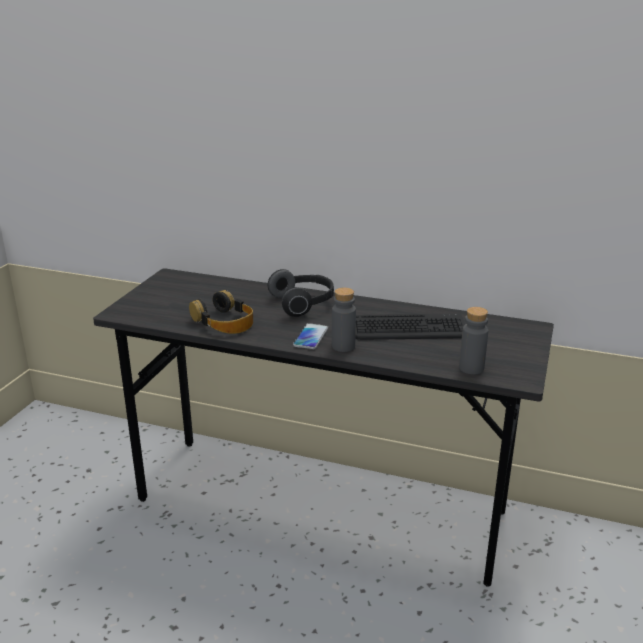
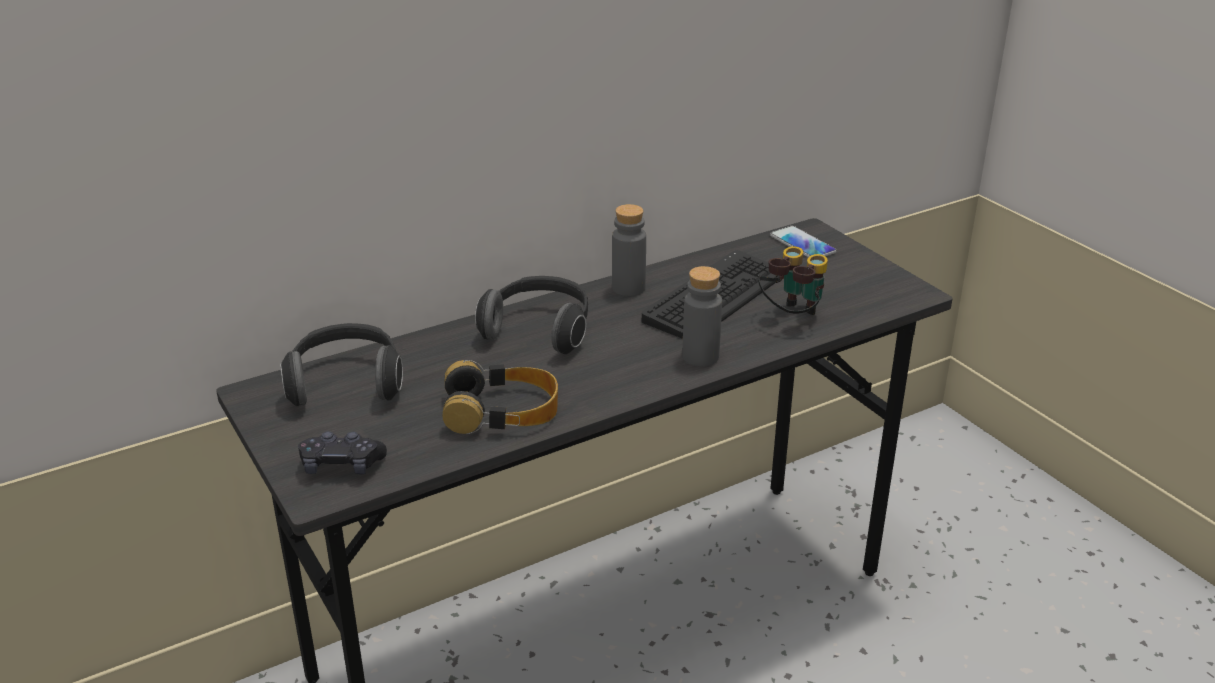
camera: 50 degrees left, 5 degrees up
phone [293,323,328,349] -> phone moved to [770,226,837,257]
grey bottle [459,307,488,374] -> grey bottle moved to [612,204,646,296]
none -> headphones [280,323,403,406]
none -> black game controller [298,431,387,475]
none -> binoculars [759,246,828,315]

